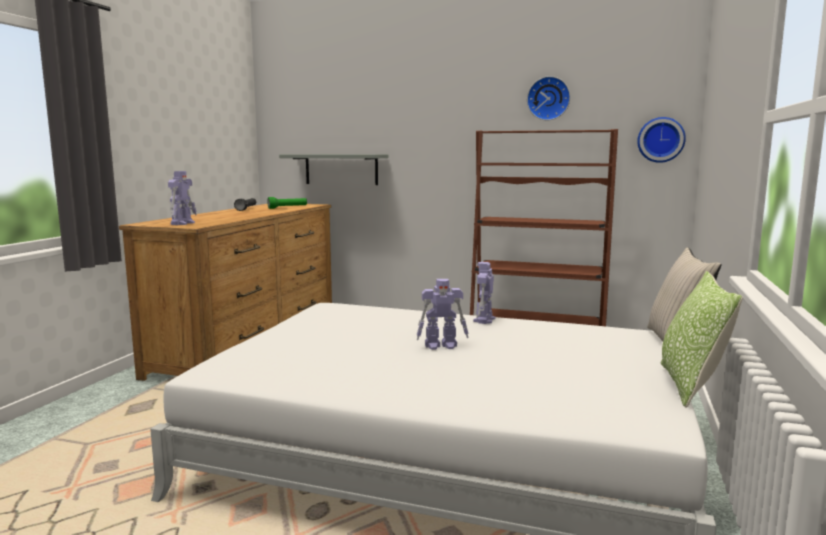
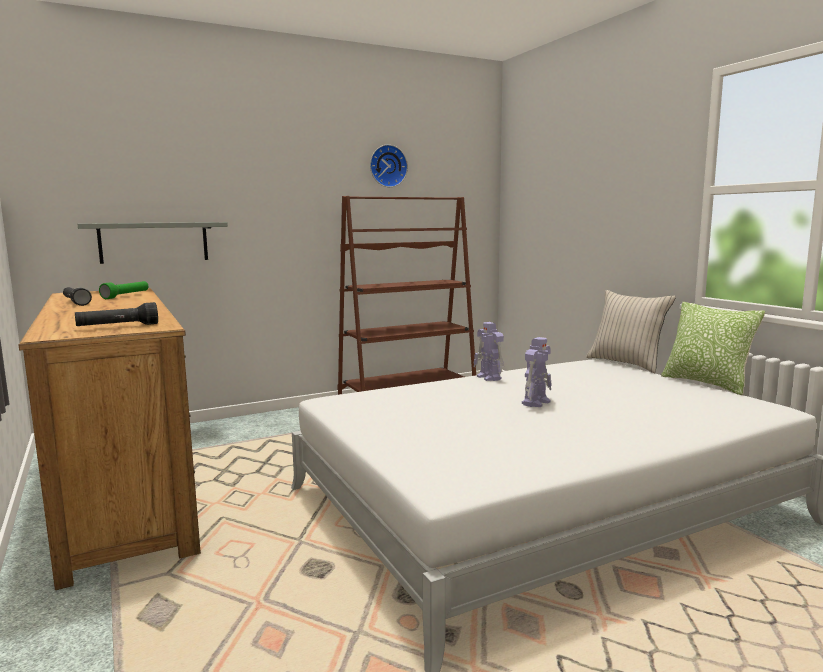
camera: 45 degrees left, 0 degrees up
toy robot [168,171,197,225] -> black flashlight [75,302,158,326]
wall clock [637,117,686,163] -> none

